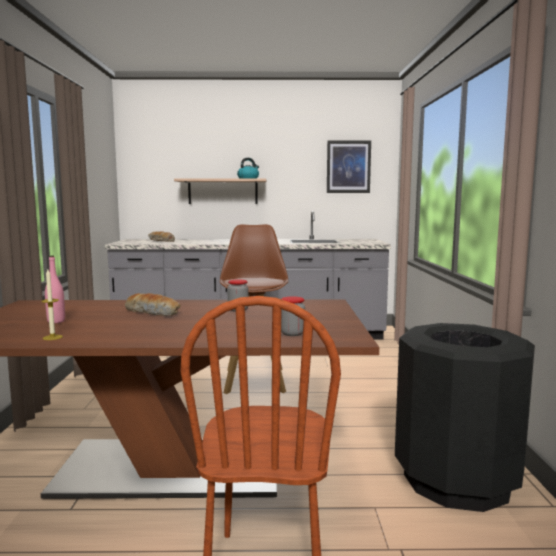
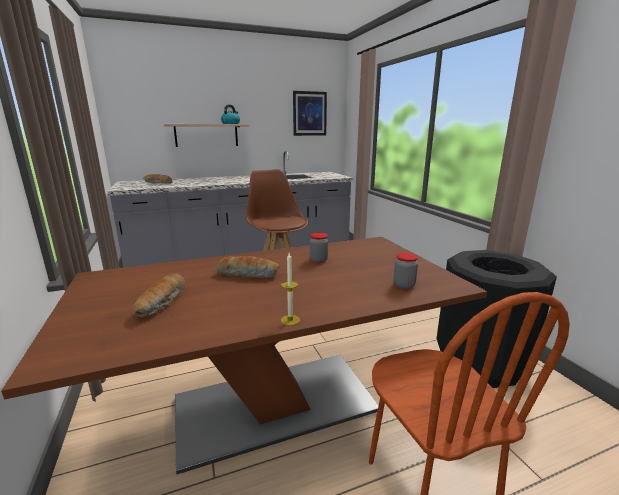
camera: 20 degrees left, 10 degrees up
candle [41,270,63,340] -> candle moved to [281,253,300,326]
pink bottle [45,256,65,323] -> bread [133,274,185,318]

